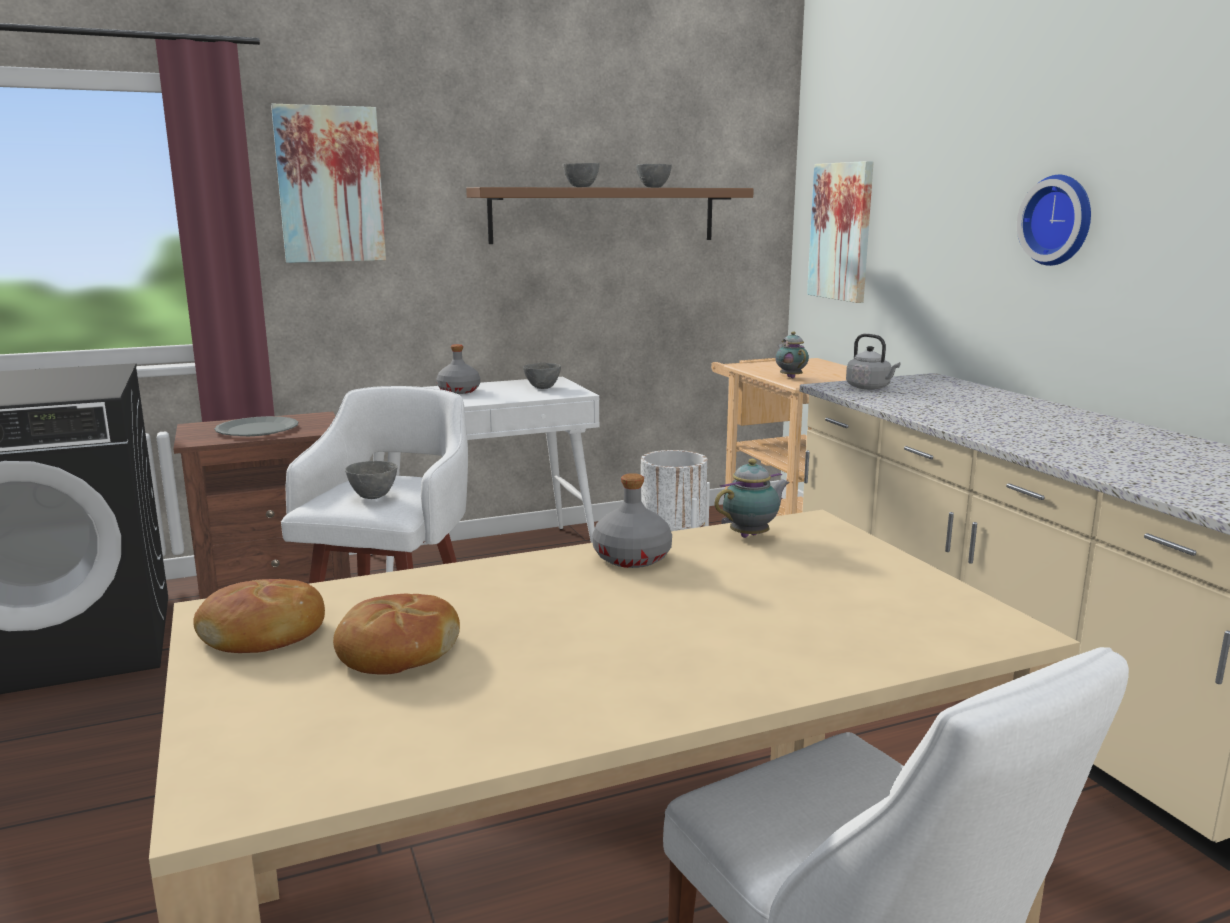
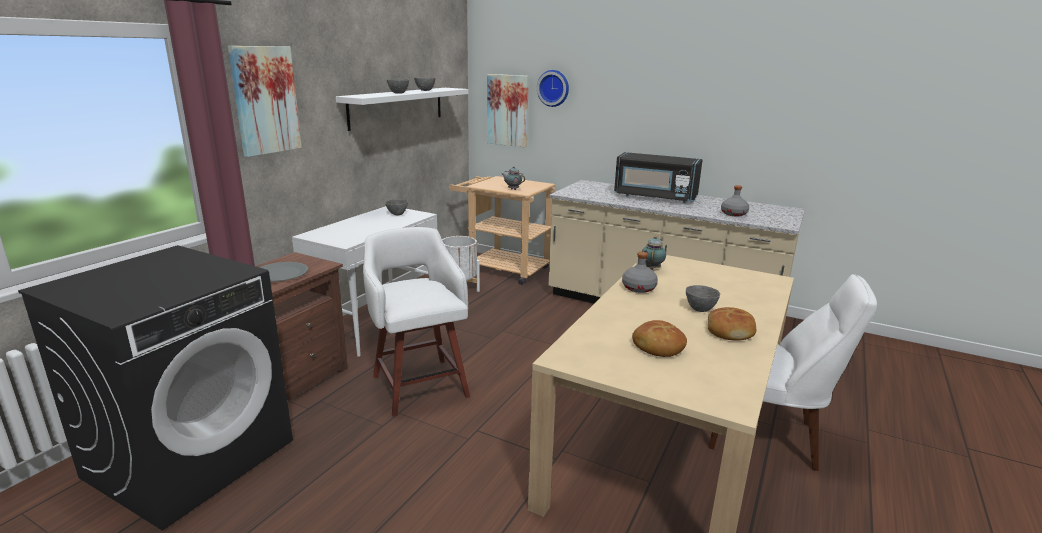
camera: 40 degrees left, 5 degrees up
bread [193,579,325,653] -> bread moved to [708,307,756,340]
grey bowl [345,461,398,499] -> grey bowl moved to [686,285,720,312]
grey bottle [437,344,480,394] -> grey bottle moved to [721,185,749,217]
brown shelf [466,187,754,244] -> white shelf [336,88,468,131]
grey kettle [846,334,900,390] -> none
wall clock [1017,175,1091,266] -> wall clock moved to [537,70,569,107]
none -> black microwave [614,152,703,203]

